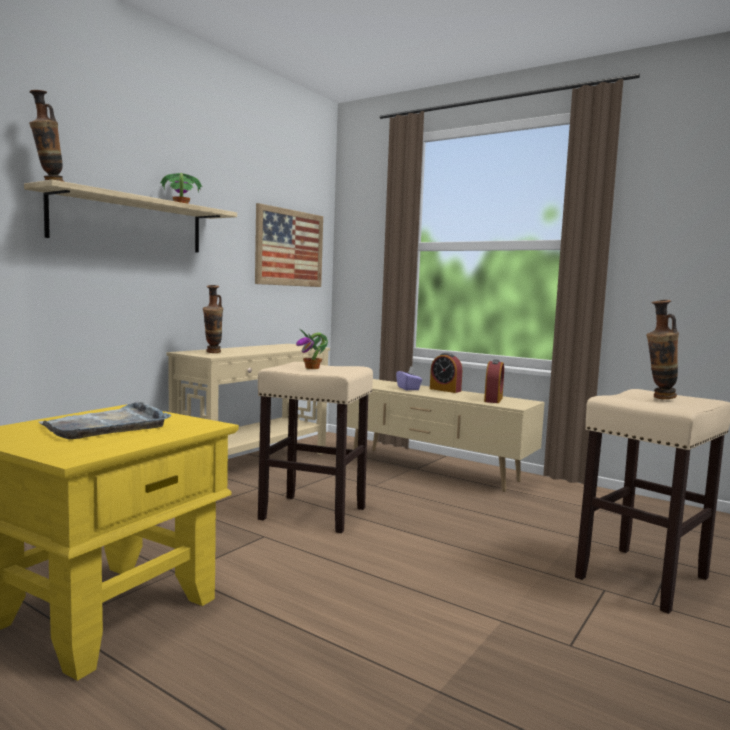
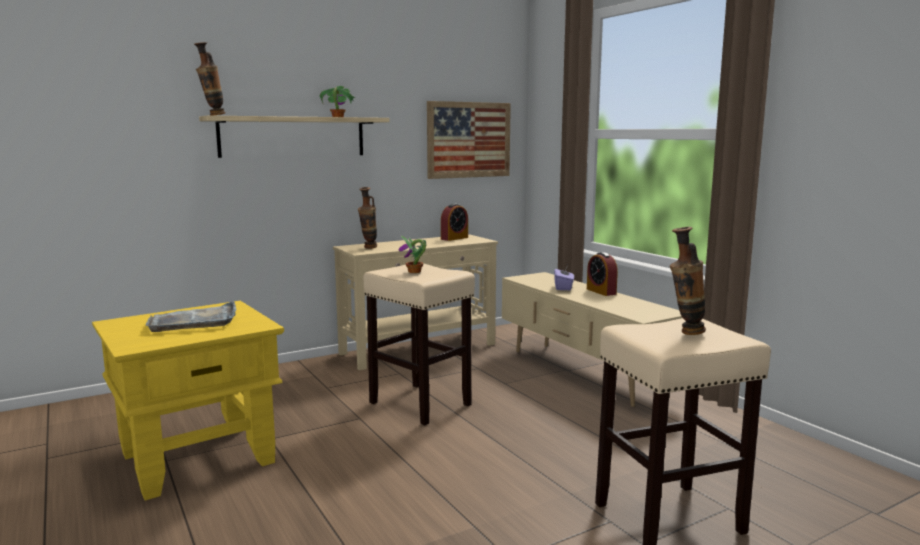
camera: 25 degrees right, 5 degrees up
alarm clock [484,359,504,403] -> alarm clock moved to [441,204,468,241]

